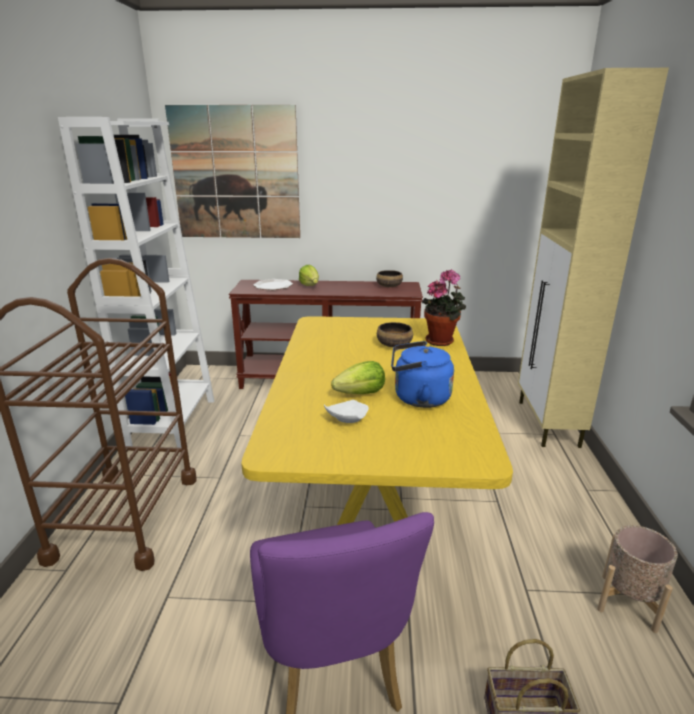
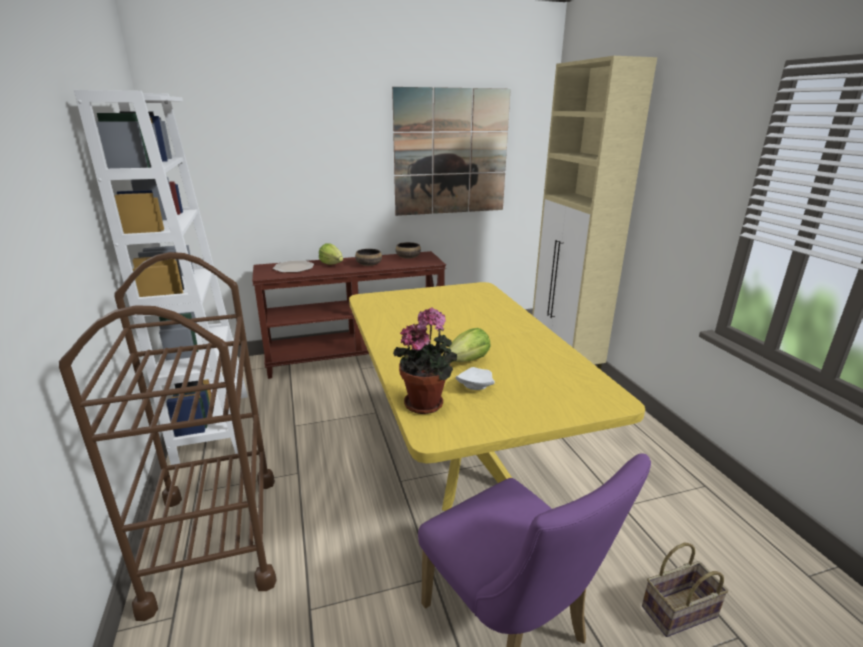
camera: 20 degrees left, 0 degrees up
picture [165,105,300,238] -> picture moved to [392,87,511,216]
bowl [377,322,413,347] -> bowl moved to [355,249,382,266]
blue kettle [391,341,454,408] -> none
potted plant [422,269,466,346] -> potted plant moved to [393,307,457,414]
beige planter [597,525,678,633] -> none

